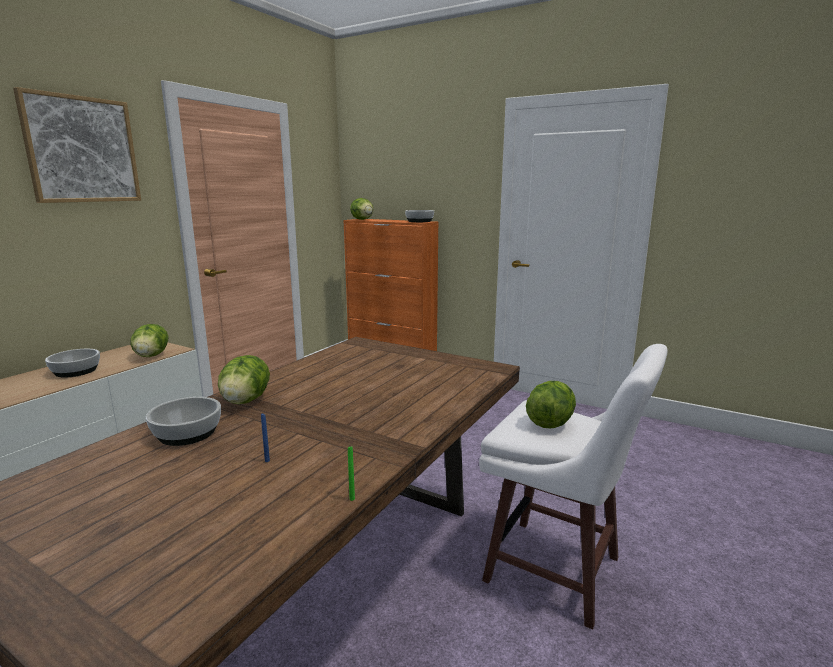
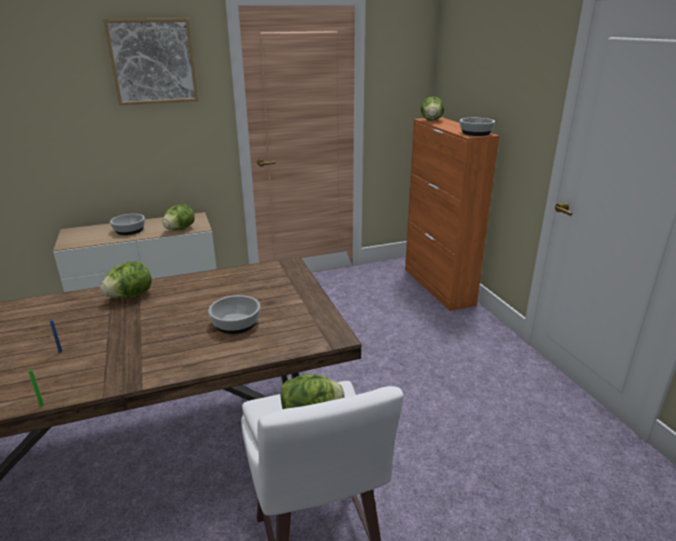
camera: 40 degrees right, 10 degrees up
bowl [146,397,221,446] -> bowl moved to [208,295,260,334]

